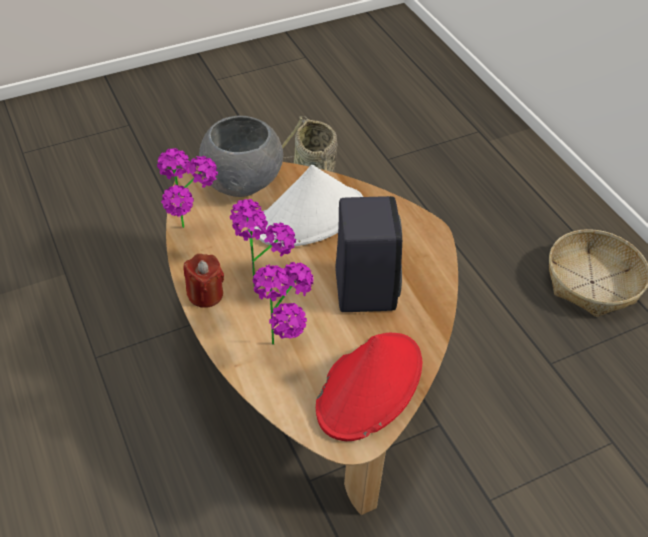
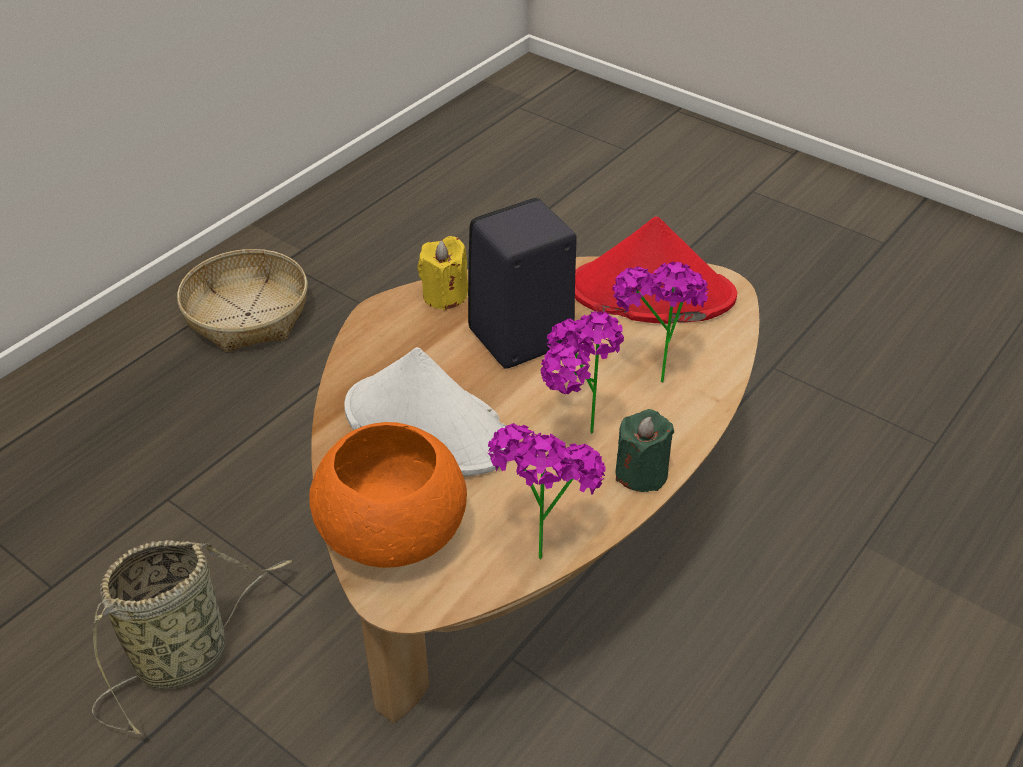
camera: 115 degrees left, 5 degrees down
red candle [184,254,224,308] -> green candle [616,409,674,492]
grey bowl [199,116,283,197] -> orange bowl [309,422,467,568]
none -> yellow candle [417,236,468,310]

